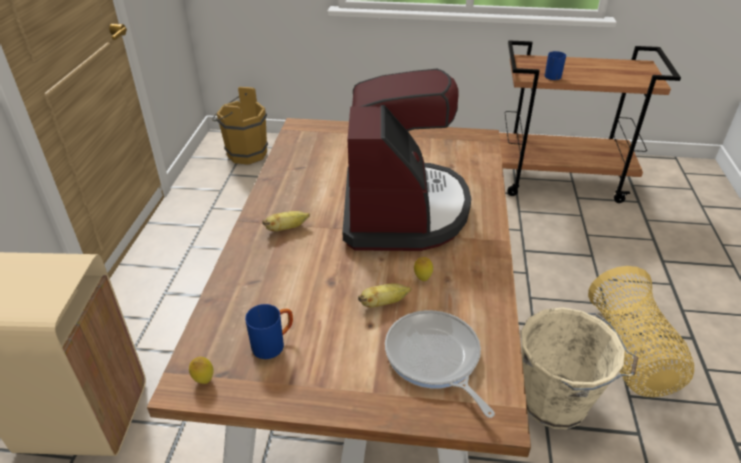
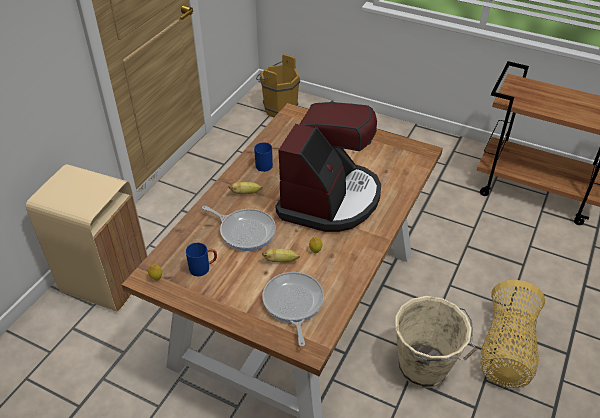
camera: 20 degrees right, 5 degrees up
blue mug [544,51,566,80] -> blue mug moved to [254,142,273,172]
none -> frying pan [202,206,276,251]

